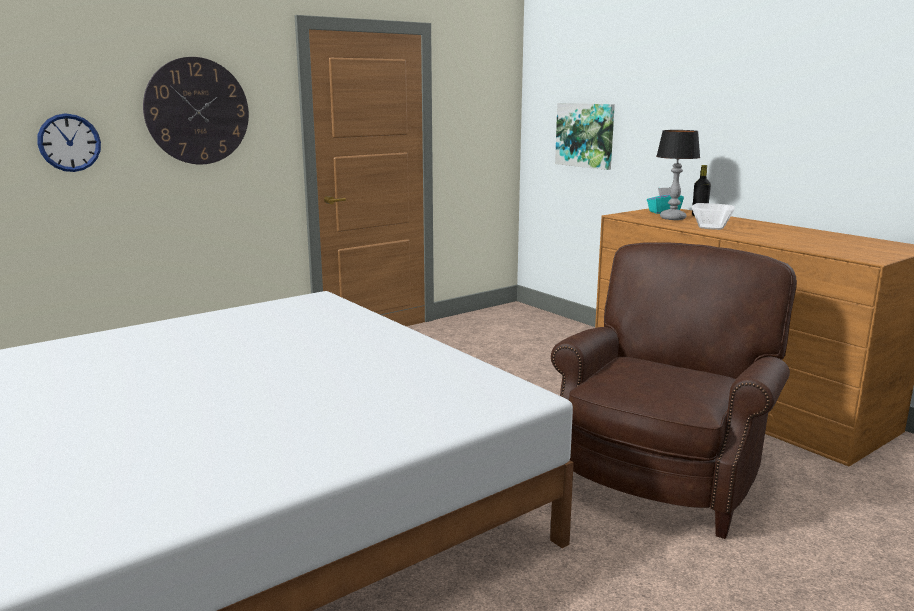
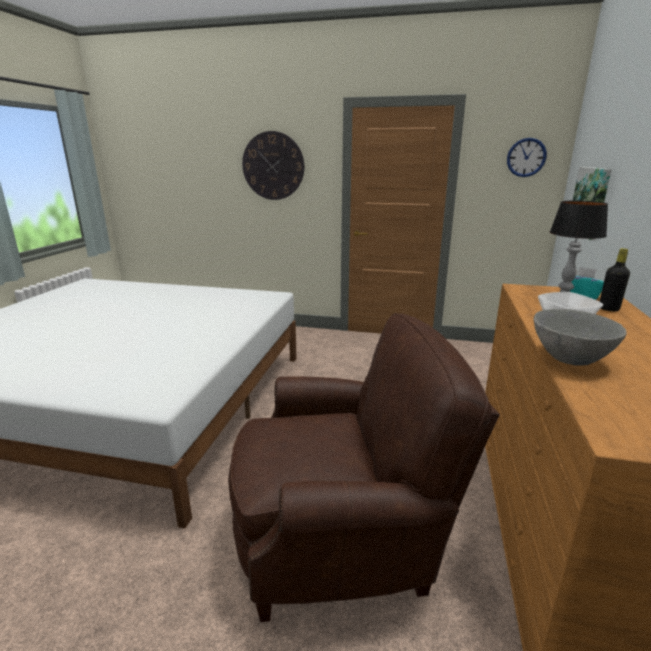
camera: 50 degrees right, 5 degrees up
wall clock [37,113,101,172] -> wall clock moved to [507,138,547,177]
none -> grey bowl [533,309,627,366]

